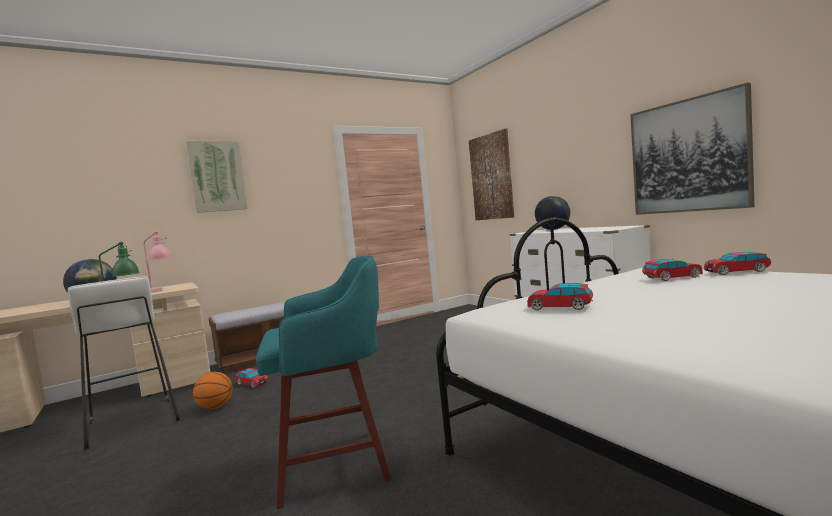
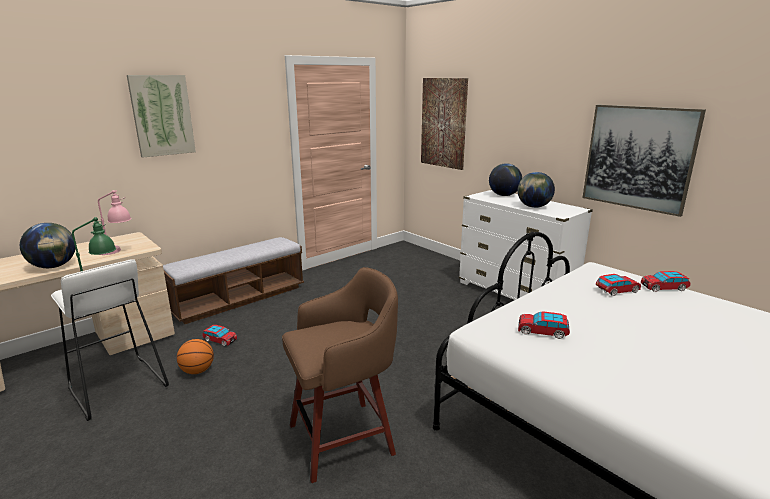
camera: 10 degrees left, 15 degrees up
turquoise stool [256,256,391,509] -> brown stool [282,267,398,483]
none -> globe [518,172,555,208]

